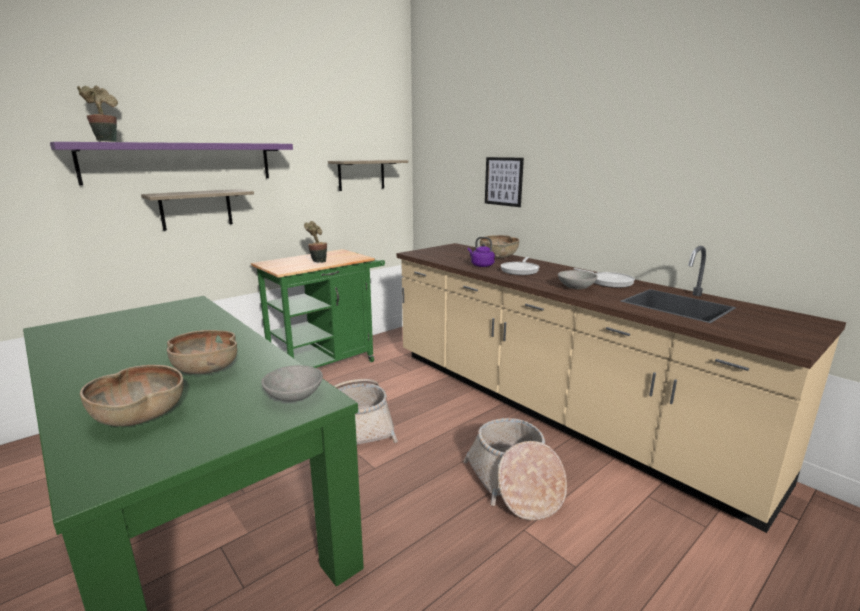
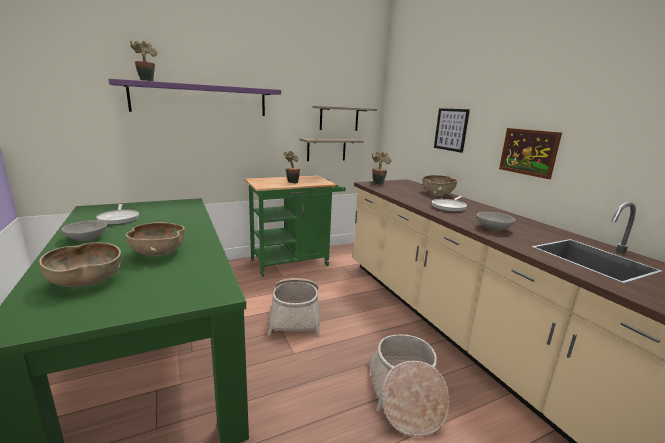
camera: 15 degrees right, 0 degrees up
shelf [141,189,254,231] -> shelf moved to [299,138,363,161]
grey bowl [261,365,323,402] -> grey bowl moved to [62,220,107,241]
purple kettle [468,237,495,267] -> none
frying pan [574,268,635,288] -> frying pan moved to [96,204,139,225]
none -> potted plant [372,151,391,185]
none -> picture [499,128,562,179]

